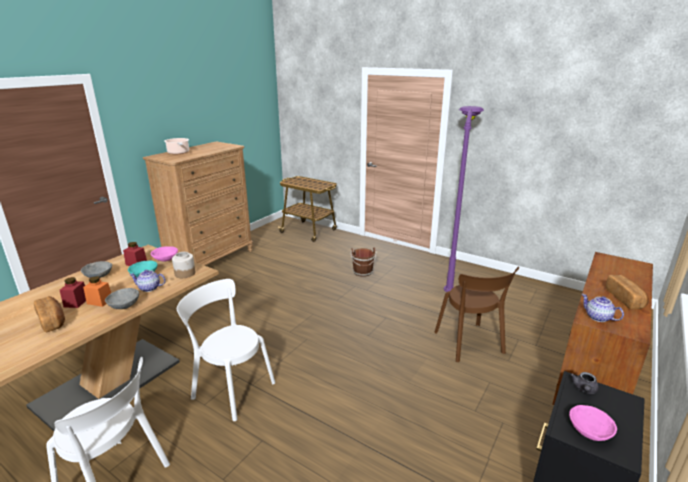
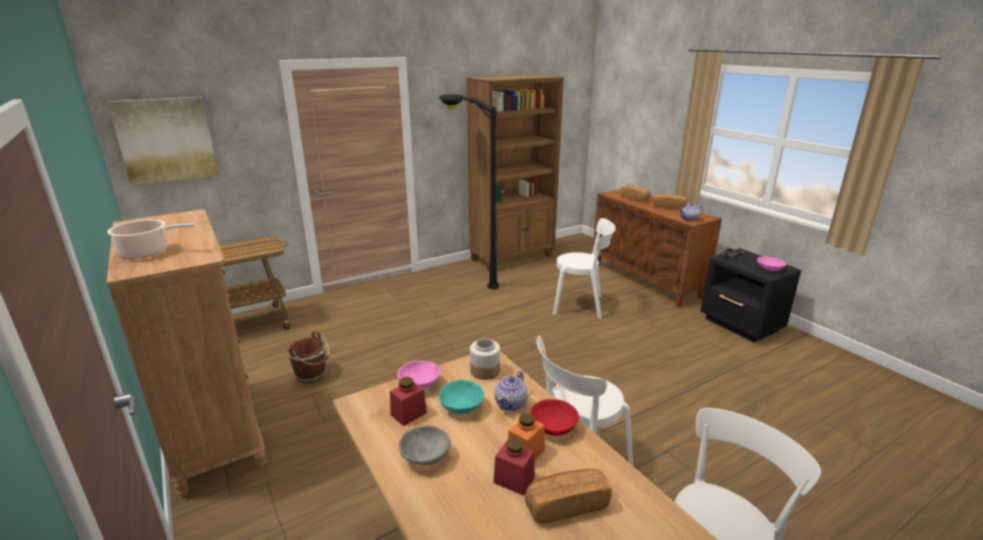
camera: 65 degrees left, 0 degrees up
grey bowl [105,288,139,309] -> red bowl [530,399,579,436]
brown bucket [351,247,376,277] -> brown bucket moved to [287,331,329,383]
brown chair [434,267,519,362] -> white chair [553,218,615,319]
purple floor lamp [444,106,484,292] -> black floor lamp [438,94,499,289]
none -> picture [107,97,219,185]
none -> brown bookcase [466,74,564,272]
none -> bread [621,185,651,202]

